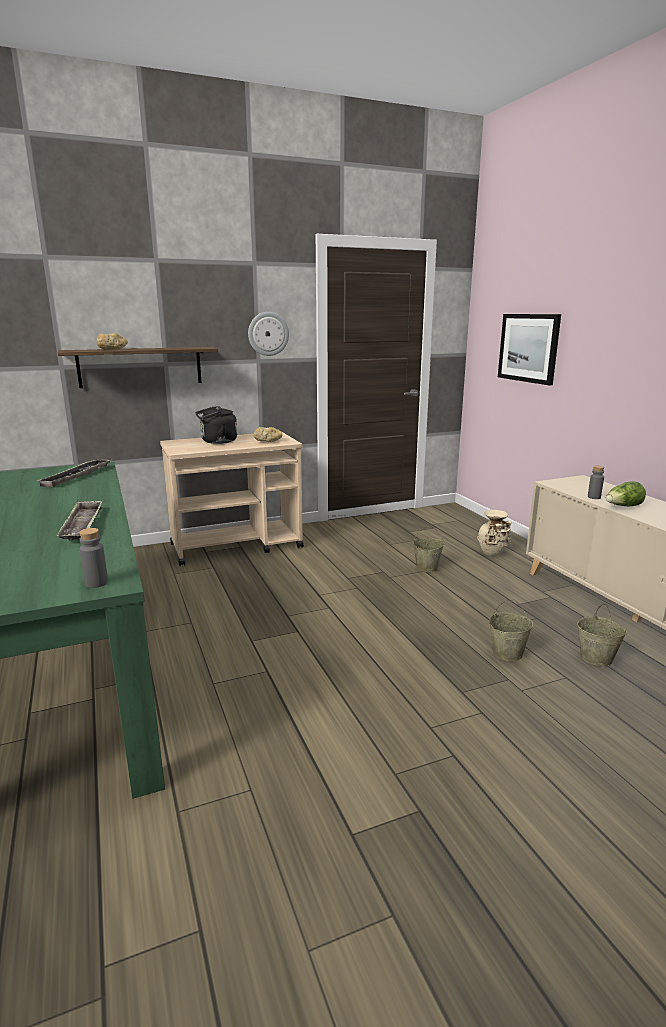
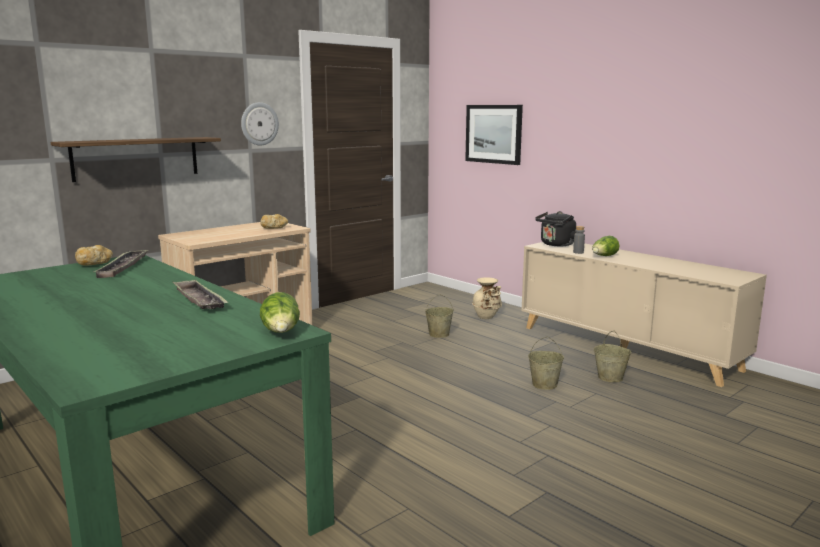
camera: 20 degrees left, 5 degrees down
grey bottle [79,528,108,588] -> lettuce [260,292,300,333]
bread [96,333,128,350] -> bread moved to [75,245,113,266]
black kettle [195,406,237,444] -> black kettle moved to [535,211,576,246]

